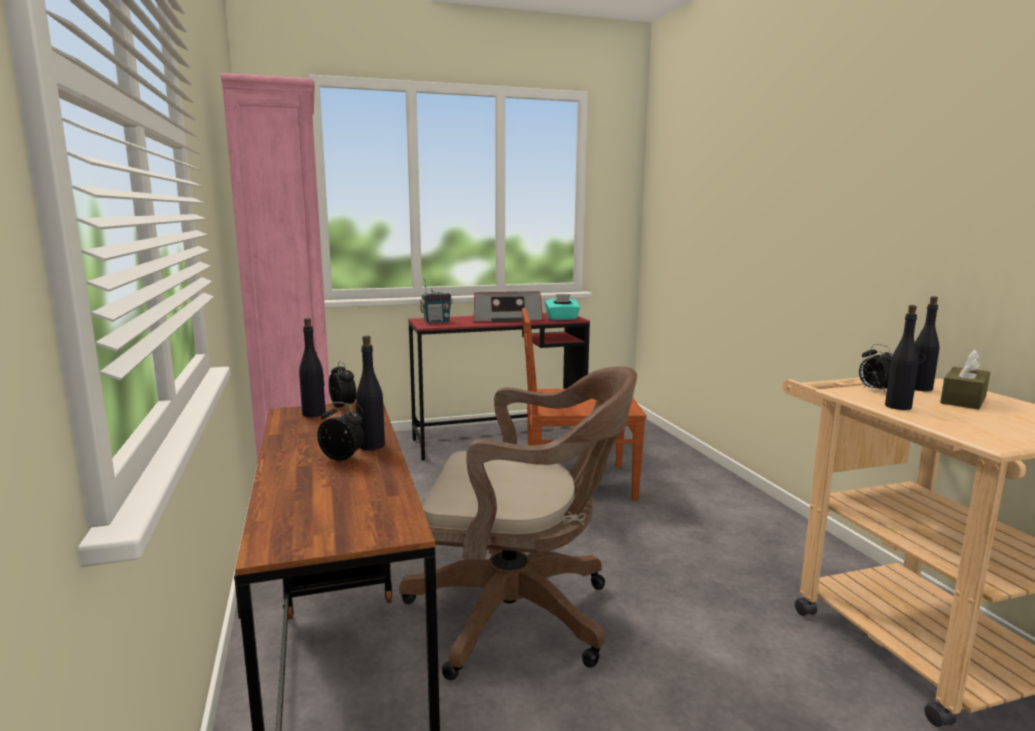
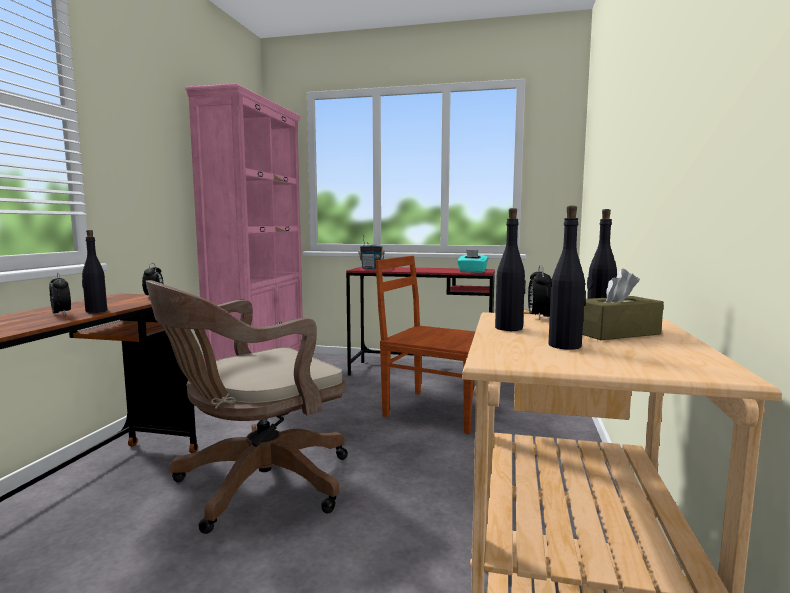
camera: 30 degrees right, 5 degrees down
black bottle [299,318,326,417] -> black bottle moved to [549,206,586,350]
brown office chair [399,366,637,680] -> brown office chair turned 105 degrees clockwise [145,280,348,534]
radio [474,292,543,322] -> none

